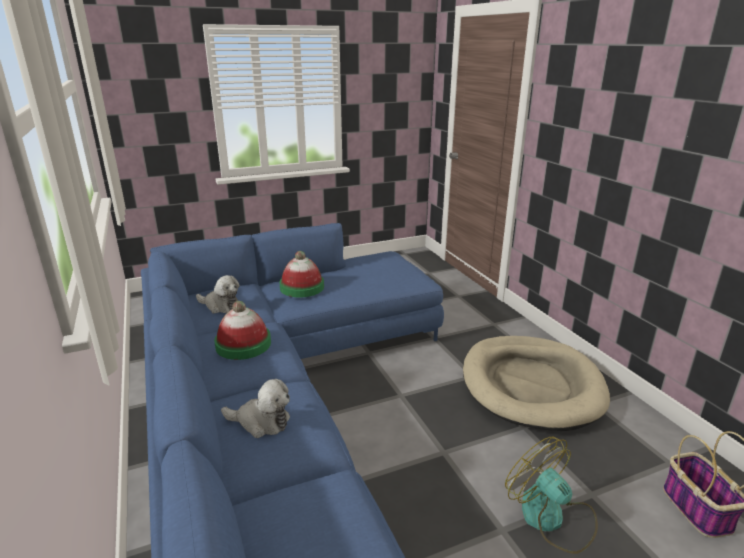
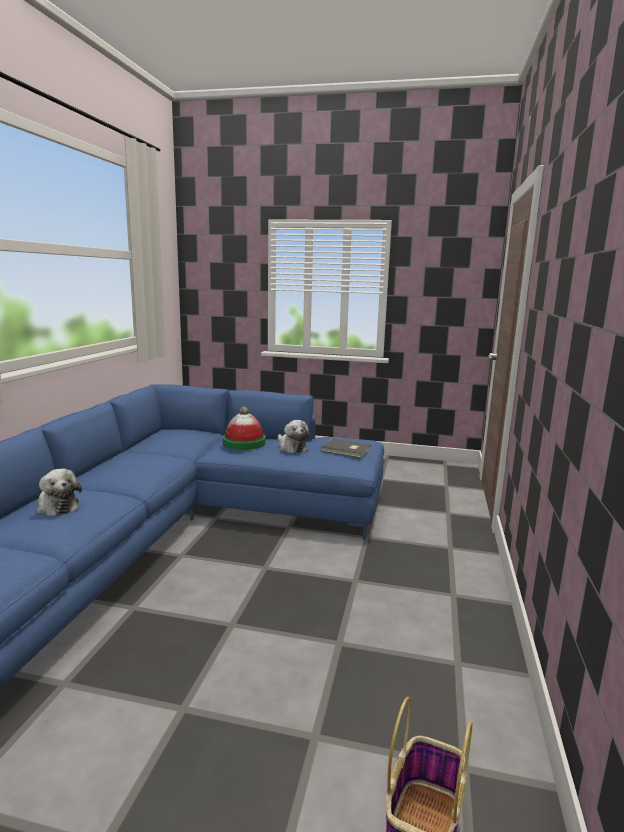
camera: 35 degrees right, 10 degrees down
plush toy [196,275,239,314] -> plush toy moved to [278,420,309,453]
hat [214,301,271,360] -> none
beige dog bed [463,336,610,431] -> none
fan [505,436,598,554] -> none
none -> grey book [321,439,371,458]

